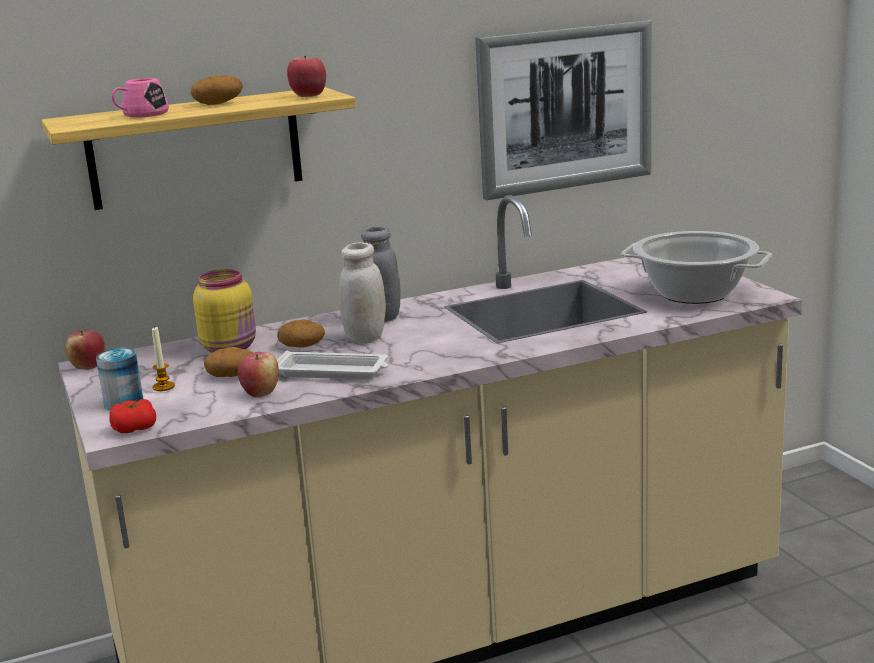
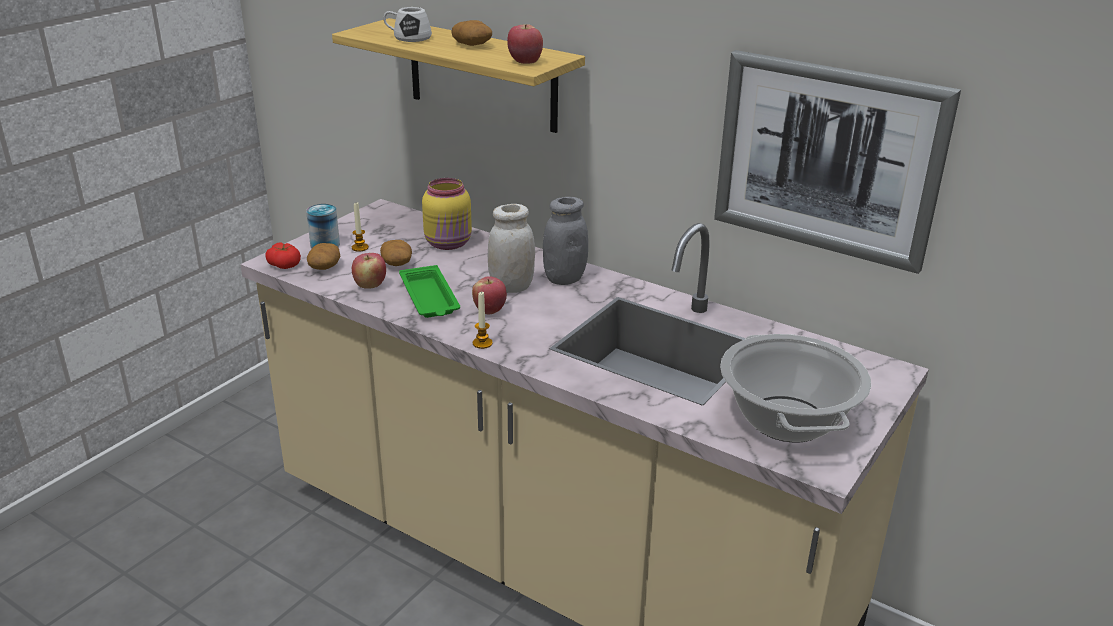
camera: 55 degrees right, 10 degrees up
apple [66,330,105,370] -> apple moved to [472,276,507,314]
pink mug [112,78,169,118] -> white mug [384,7,432,42]
potato [277,320,325,348] -> potato moved to [307,243,340,270]
white tray [277,351,388,379] -> green tray [399,265,460,318]
none -> candle [473,292,493,349]

